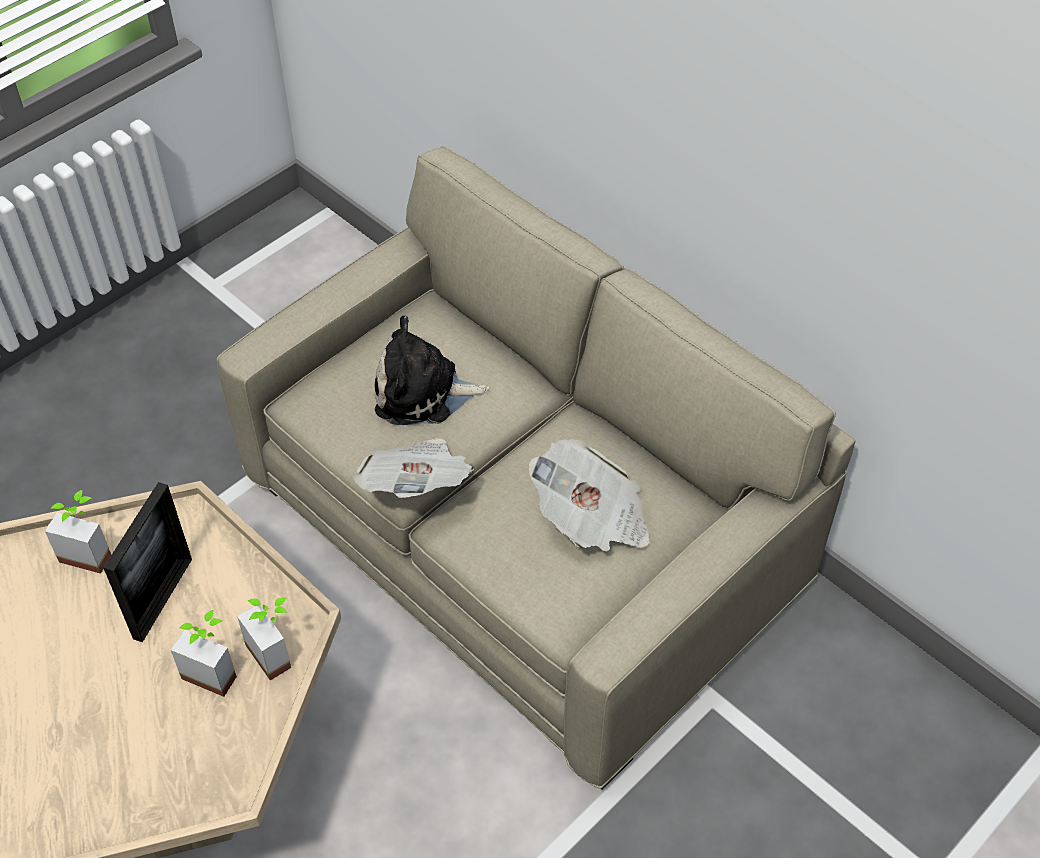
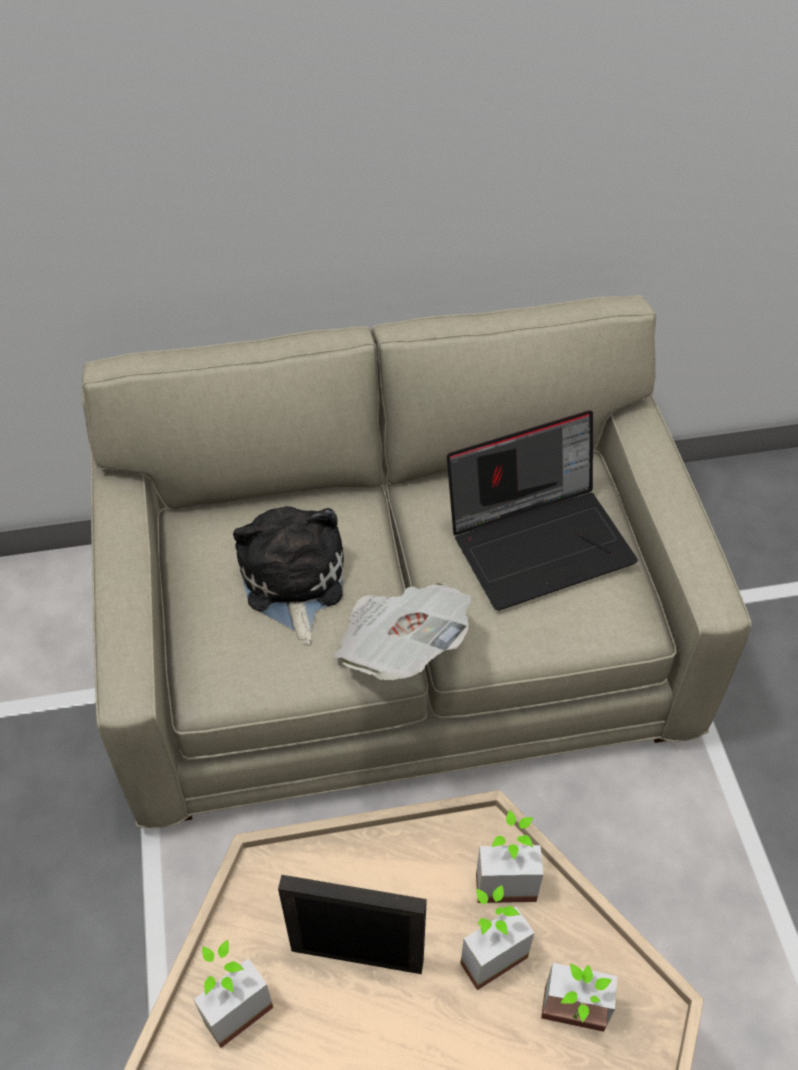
camera: 55 degrees left, 0 degrees up
picture frame [103,482,192,642] -> picture frame turned 45 degrees counterclockwise [278,875,427,974]
plush toy [374,316,490,425] -> plush toy turned 135 degrees clockwise [233,506,344,644]
newspaper [529,439,650,552] -> laptop [447,410,638,610]
none -> potted plant [541,963,618,1032]

